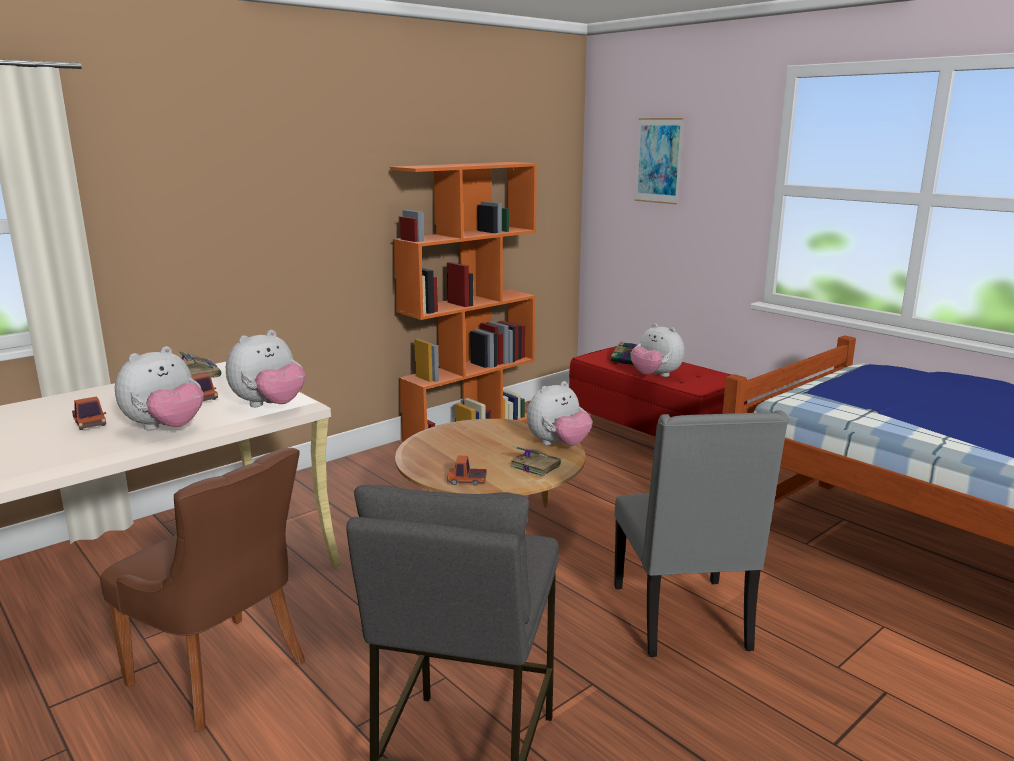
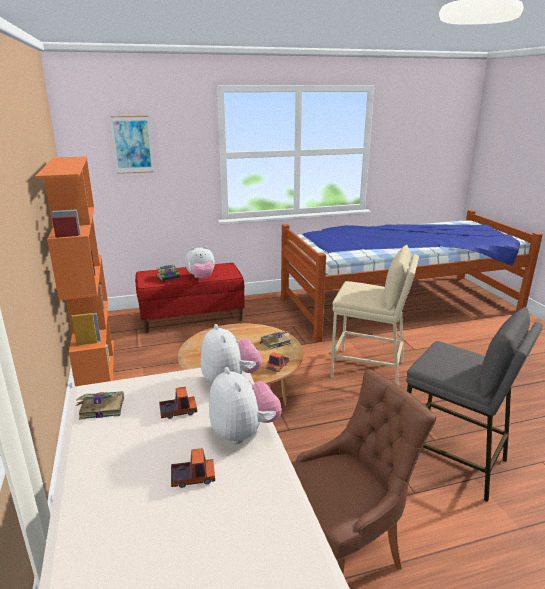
camera: 65 degrees left, 5 degrees up
plush toy [527,381,593,446] -> none
grey chair [614,410,788,657] -> beige stool [330,245,419,385]

